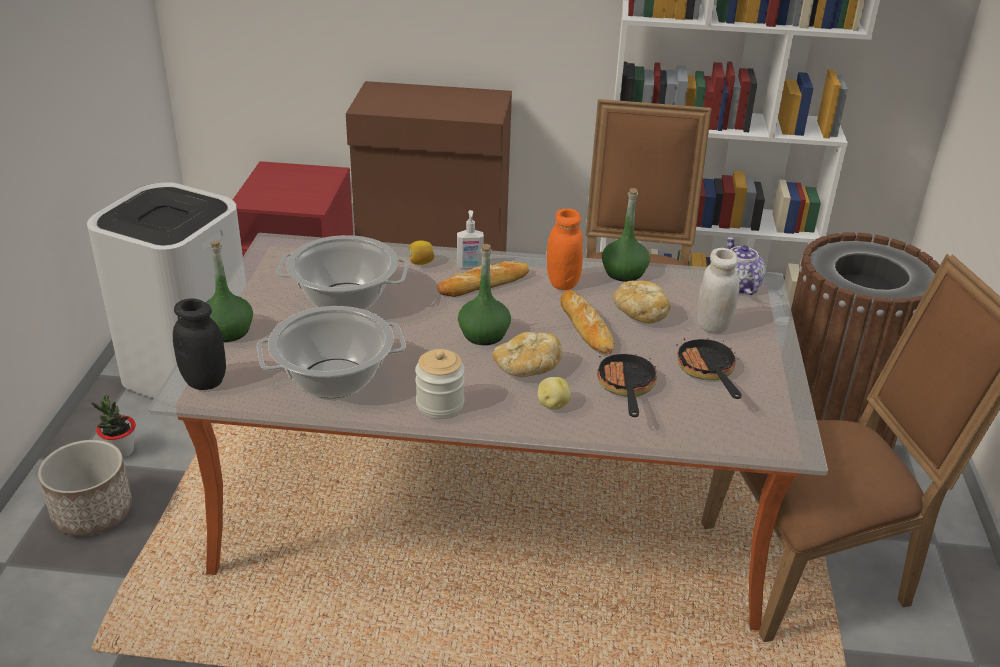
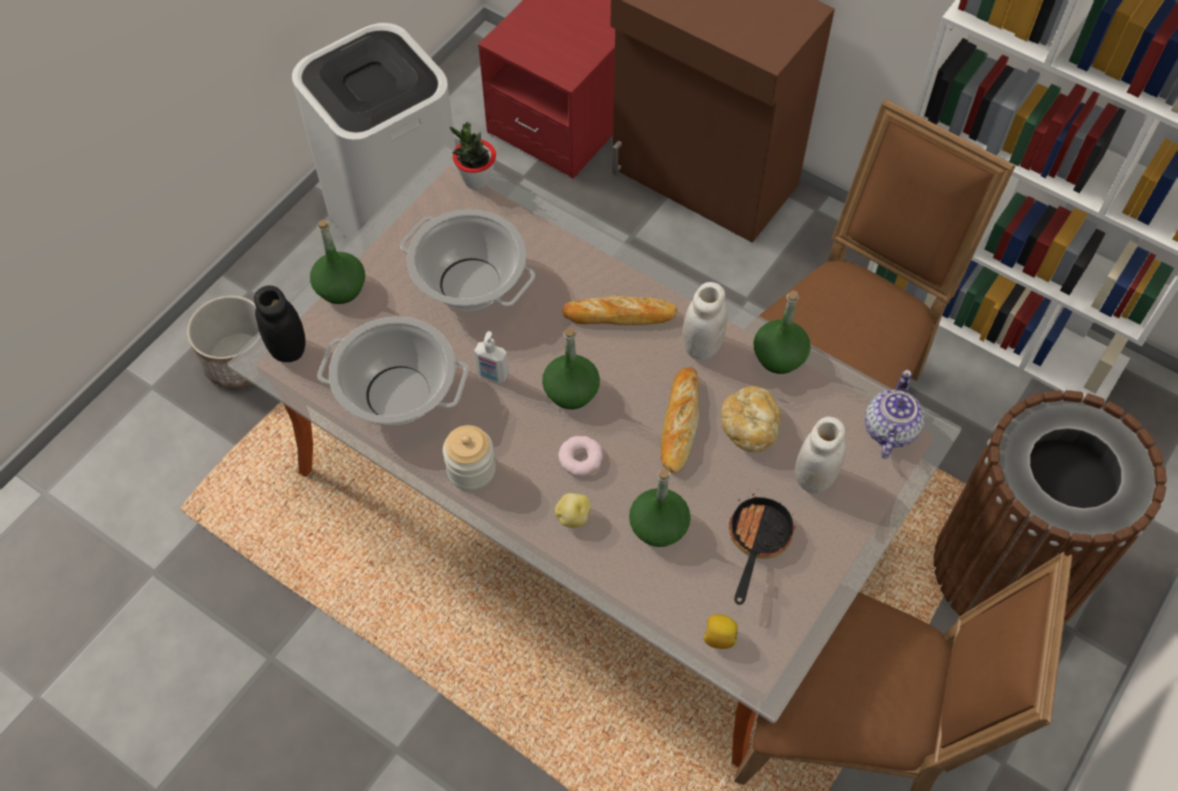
camera: 30 degrees right, 25 degrees up
potted plant [91,395,136,458] -> potted plant moved to [450,122,496,190]
lemon [409,240,435,265] -> lemon moved to [703,614,738,649]
soap dispenser [457,210,484,269] -> soap dispenser moved to [474,331,509,383]
bread [492,332,562,377] -> donut [558,436,603,476]
orange jar [547,208,583,290] -> white jar [683,282,728,360]
frying pan [597,350,657,417] -> green bottle [629,469,691,547]

